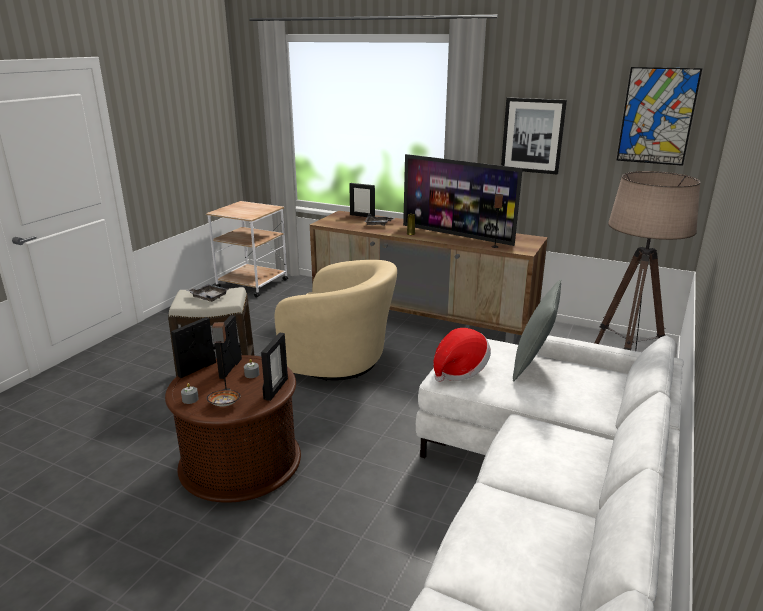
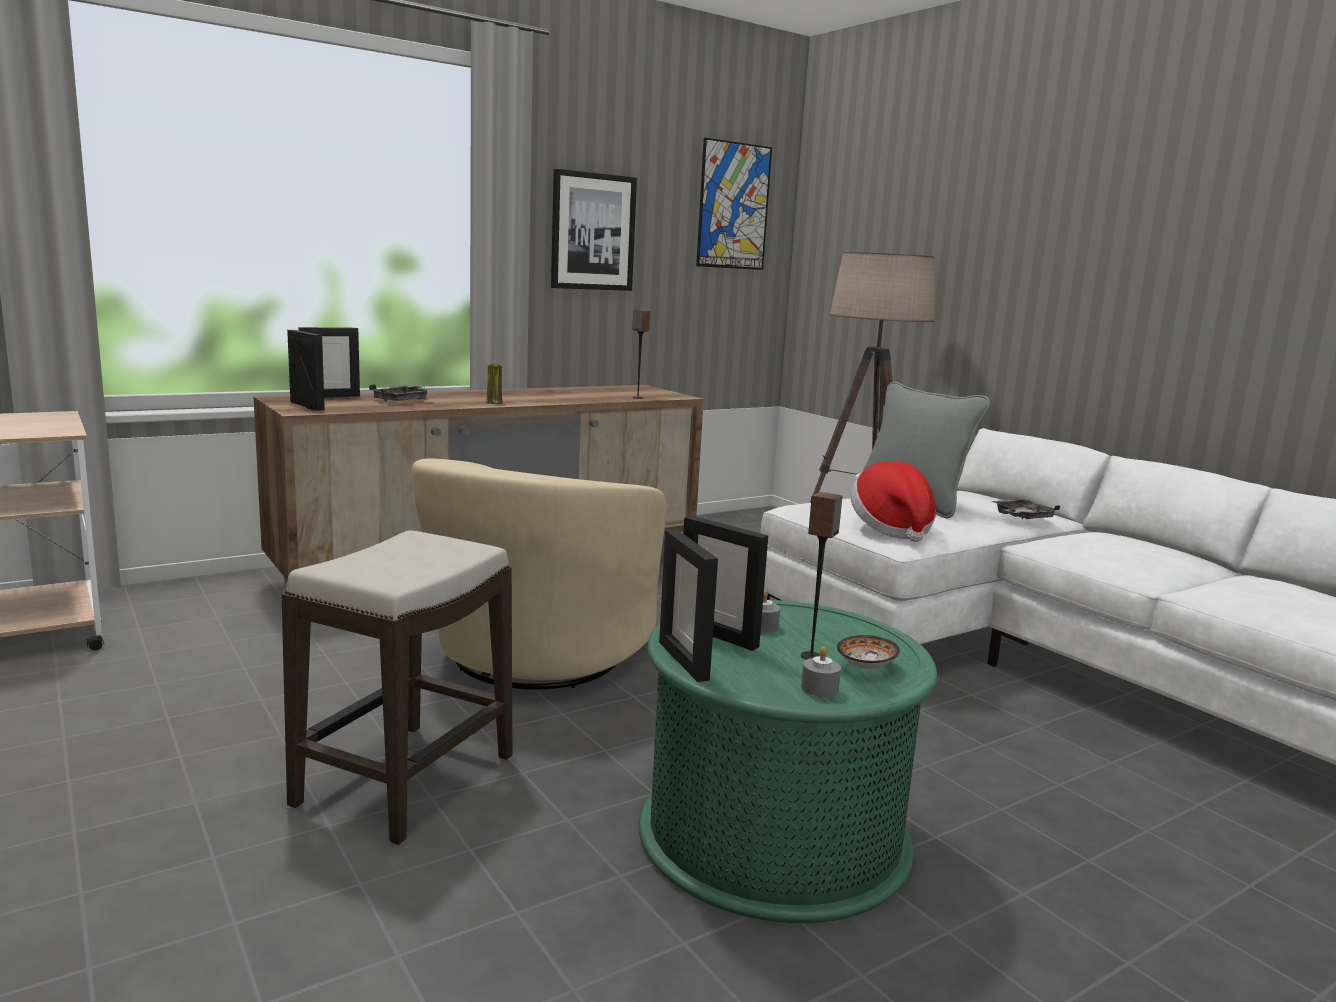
camera: 60 degrees left, 10 degrees down
brown coffee table [165,355,301,503] -> green coffee table [639,600,937,923]
grey tray [186,284,229,302] -> grey tray moved to [991,499,1060,519]
picture frame [261,332,288,401] -> picture frame moved to [287,330,325,411]
beige armchair [275,260,397,381] -> beige armchair turned 150 degrees clockwise [412,458,666,689]
television [403,154,523,246] -> none

